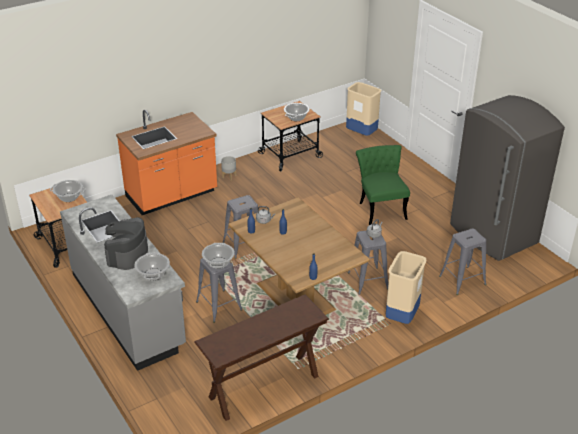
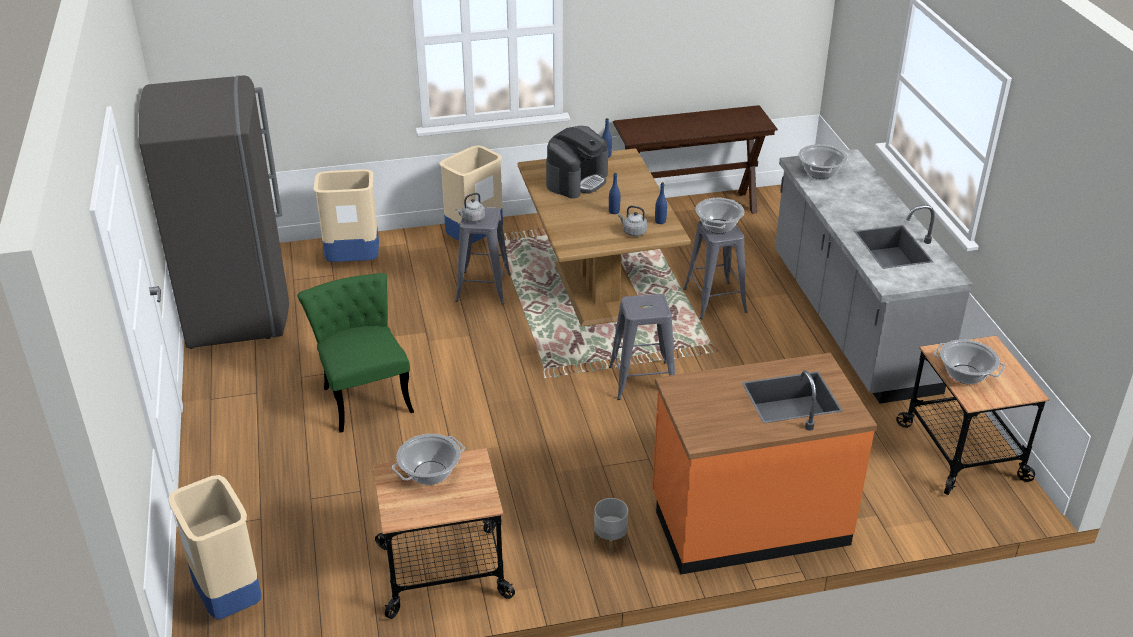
camera: 160 degrees left, 0 degrees up
coffee machine [104,217,148,270] -> coffee machine moved to [546,126,608,199]
green chair [356,145,410,225] -> green chair turned 150 degrees clockwise [297,273,414,433]
grey stool [439,229,486,295] -> beige trash can [314,169,379,262]

